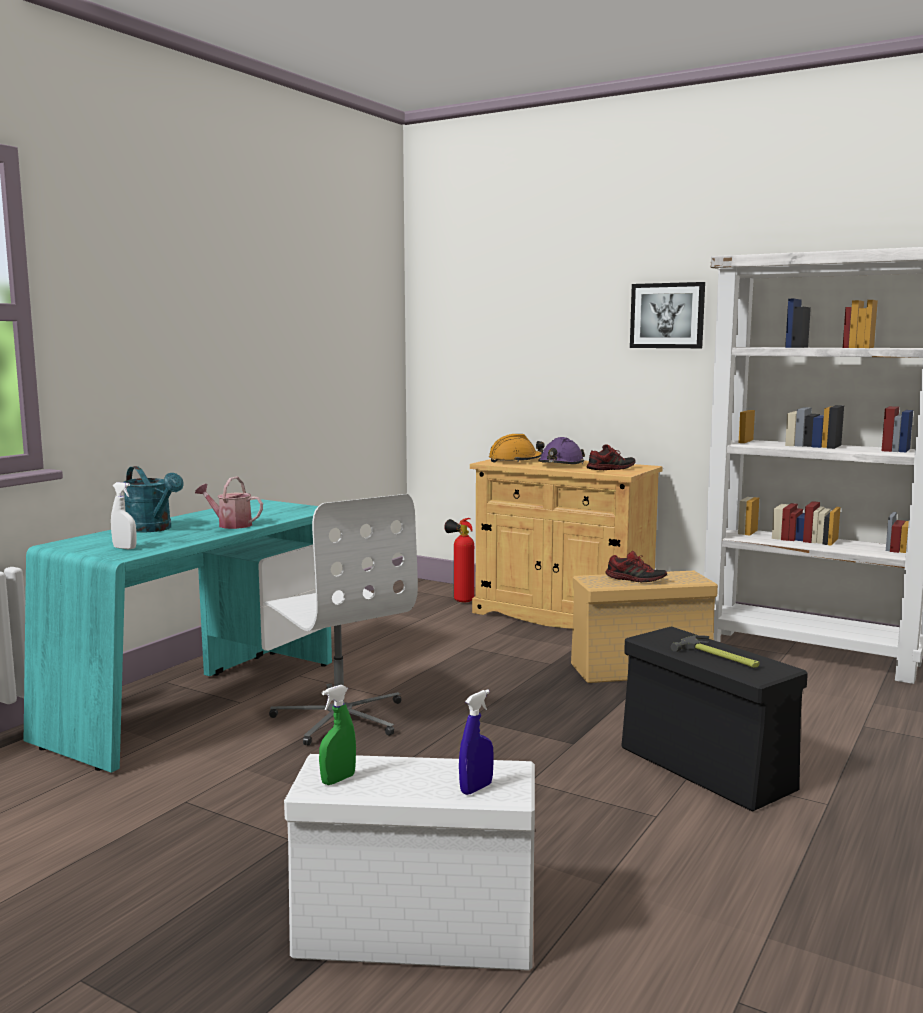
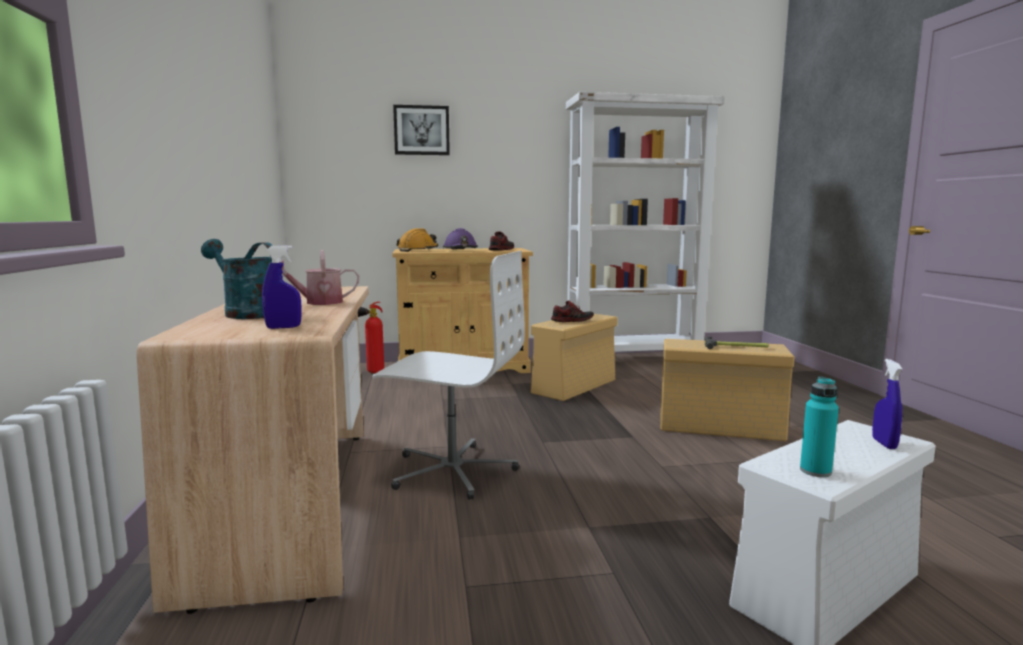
camera: 40 degrees left, 0 degrees up
turquoise desk [24,499,332,773] -> beige desk [137,286,369,614]
white spray bottle [111,482,136,549] -> blue spray bottle [262,245,302,329]
turquoise watering can [123,466,184,532] -> turquoise watering can turned 150 degrees counterclockwise [201,239,273,319]
green spray bottle [319,685,356,785] -> turquoise bottle [800,377,839,477]
black storage box [621,627,808,812] -> beige storage box [660,339,795,441]
picture [630,282,705,348] -> picture moved to [393,105,450,155]

